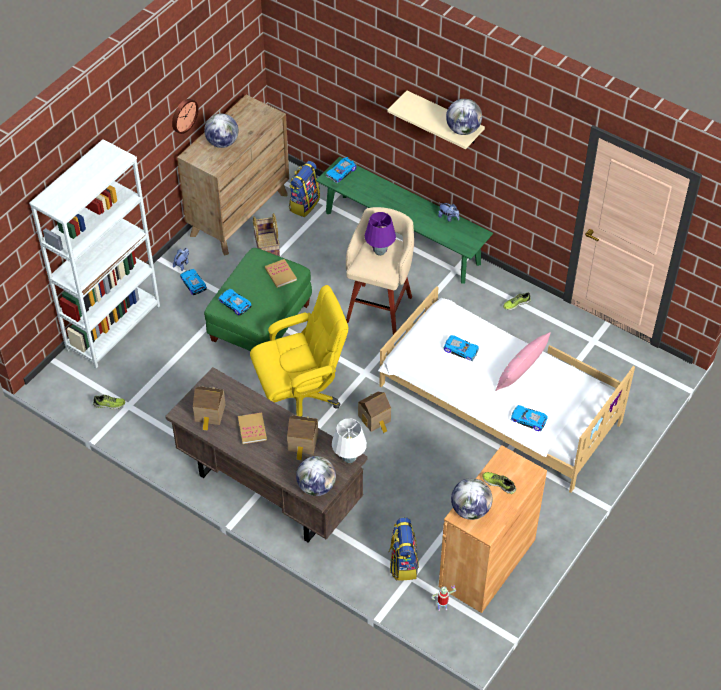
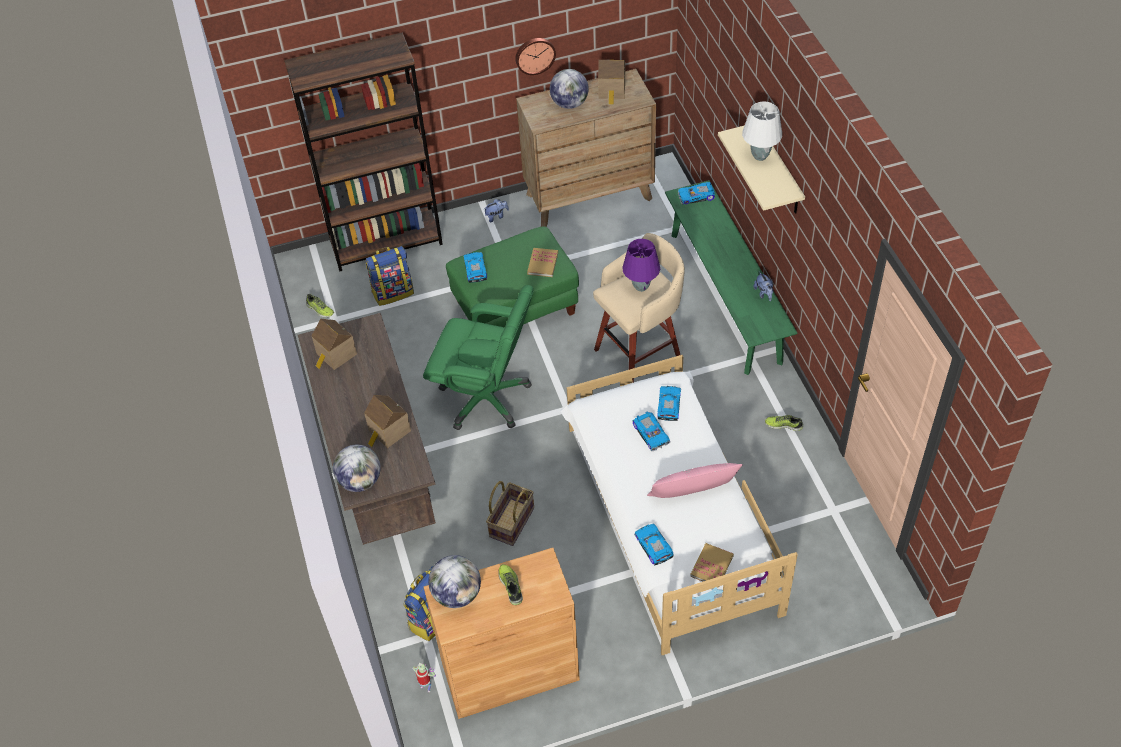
camera: 40 degrees right, 0 degrees up
white bookcase [29,139,160,368] -> brown bookcase [284,32,443,272]
toy car [180,269,207,295] -> toy car moved to [657,386,681,421]
book [238,413,267,444] -> book moved to [690,543,734,581]
yellow office chair [250,285,348,417] -> green office chair [423,285,534,430]
basket [253,213,280,257] -> basket moved to [486,481,534,546]
backpack [289,161,320,217] -> backpack moved to [366,246,414,306]
white table lamp [332,418,367,463] -> white table lamp moved to [742,102,782,161]
toy house [358,392,391,433] -> toy house moved to [598,60,625,105]
globe [446,99,482,135] -> none

